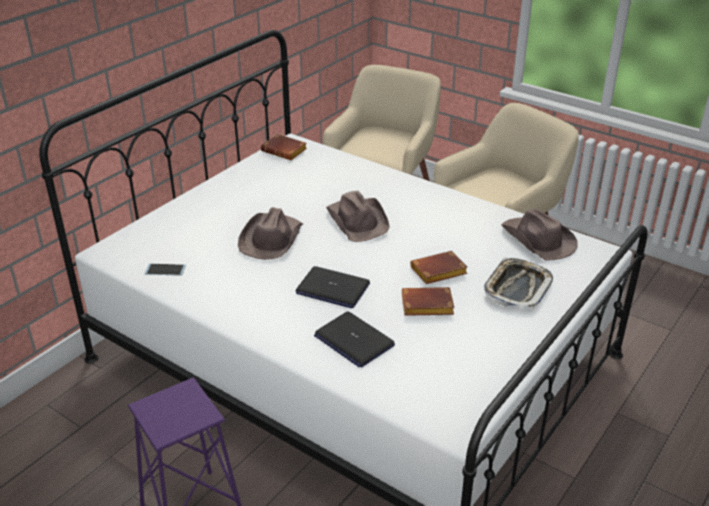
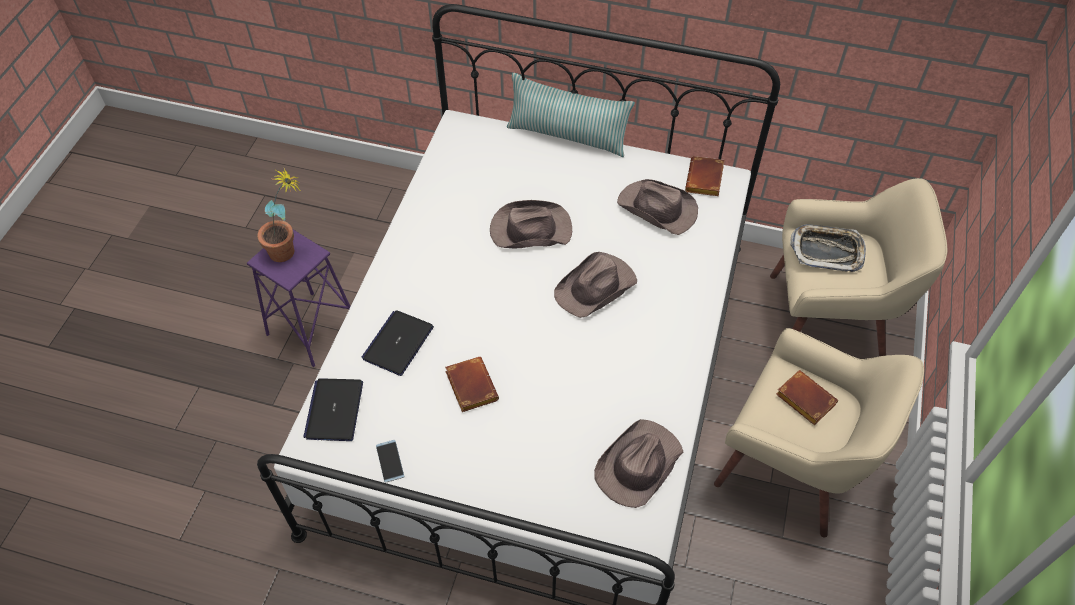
camera: 70 degrees right, 20 degrees up
phone [145,264,186,276] -> phone moved to [376,440,405,483]
laptop [296,266,370,308] -> laptop moved to [303,378,363,441]
brown book [410,251,468,284] -> brown book moved to [776,370,838,425]
tray [484,258,553,308] -> tray moved to [790,224,866,272]
none -> potted plant [257,168,301,262]
none -> pillow [507,73,635,157]
none -> brown hat [617,179,698,235]

